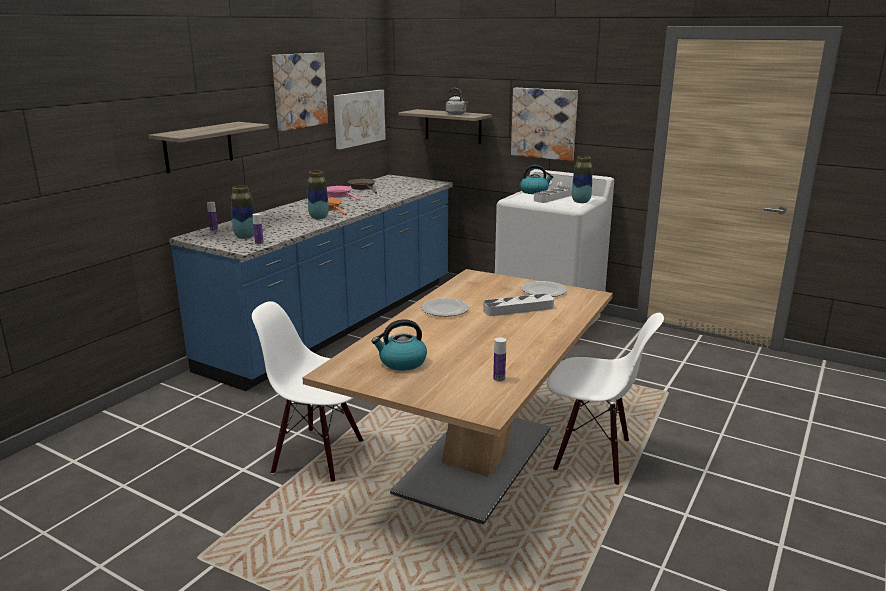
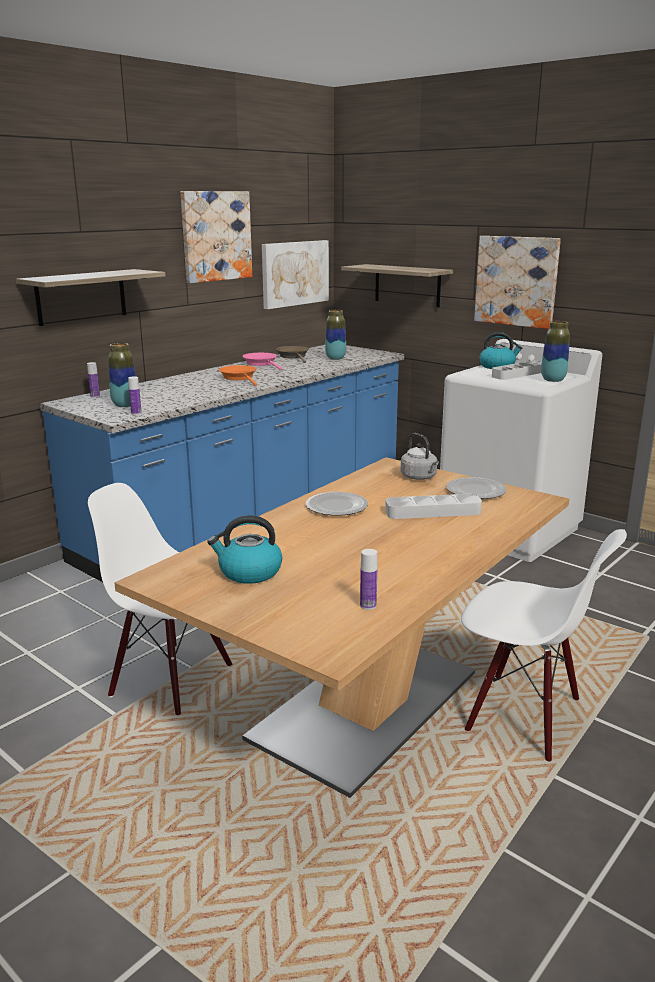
camera: 10 degrees right, 0 degrees up
vase [307,171,329,219] -> vase moved to [325,310,346,360]
grey kettle [446,88,468,115] -> grey kettle moved to [401,433,439,480]

